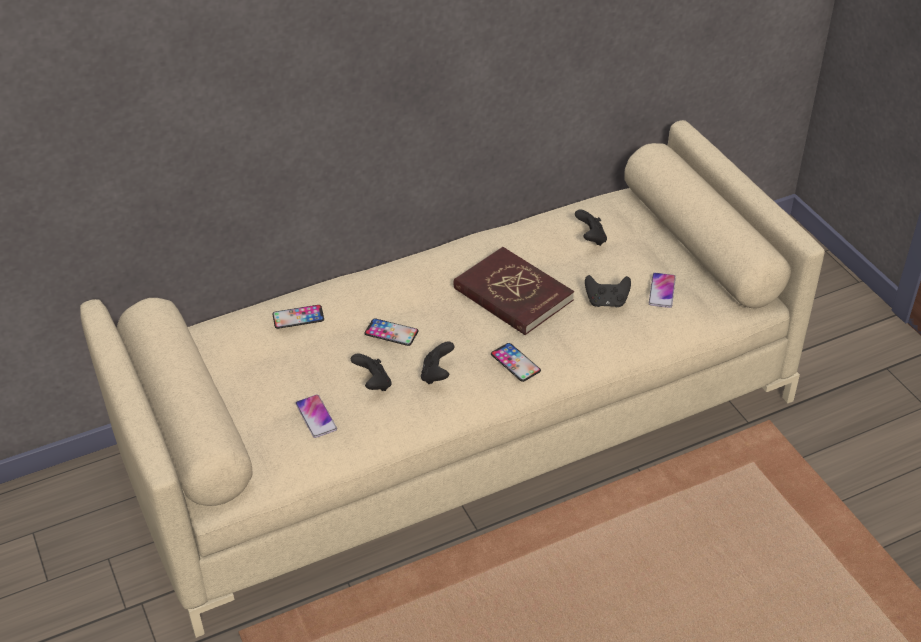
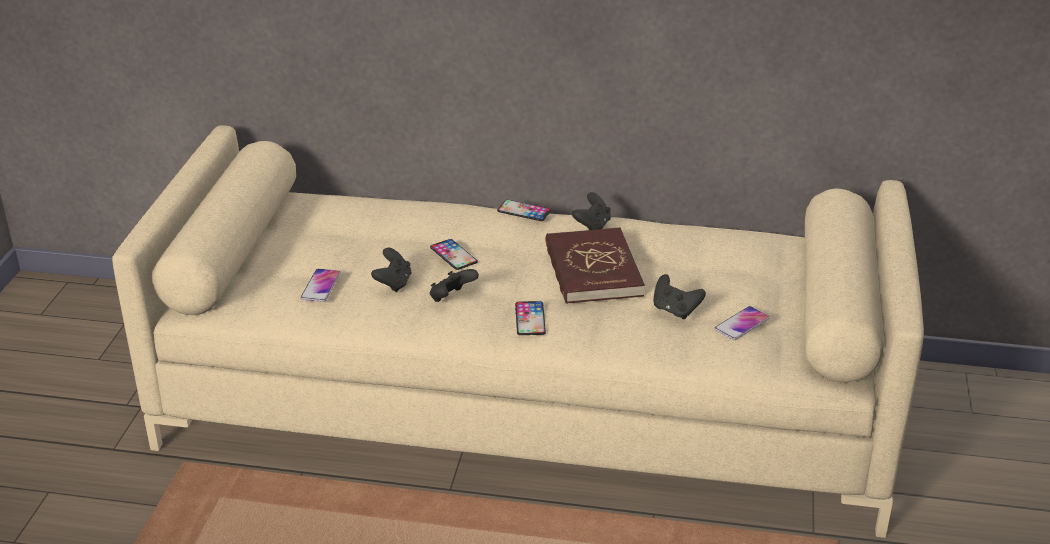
camera: 35 degrees right, 10 degrees down
phone [272,305,324,329] -> phone moved to [497,200,551,221]
black game controller [575,210,607,246] -> black game controller moved to [572,192,611,230]

